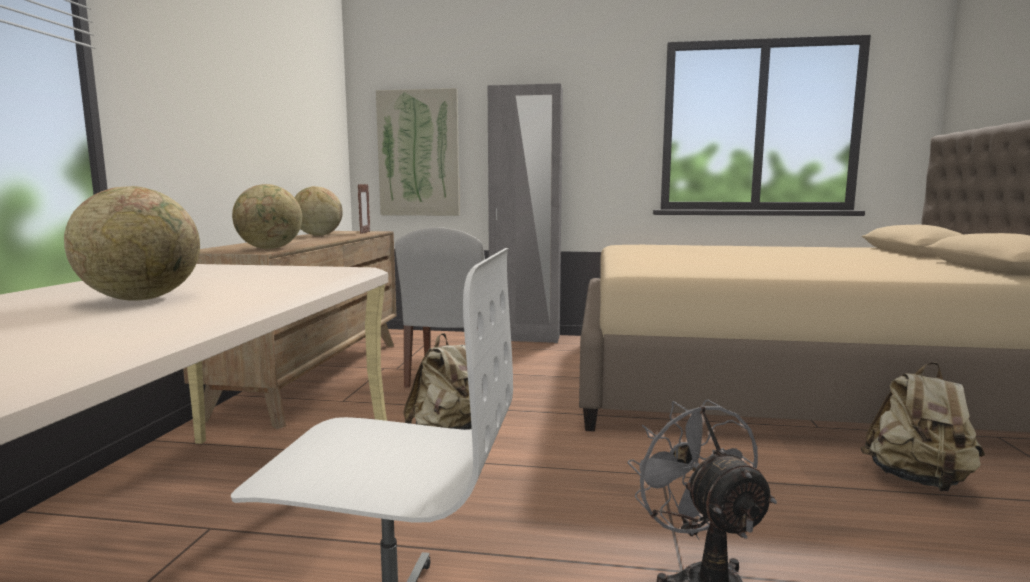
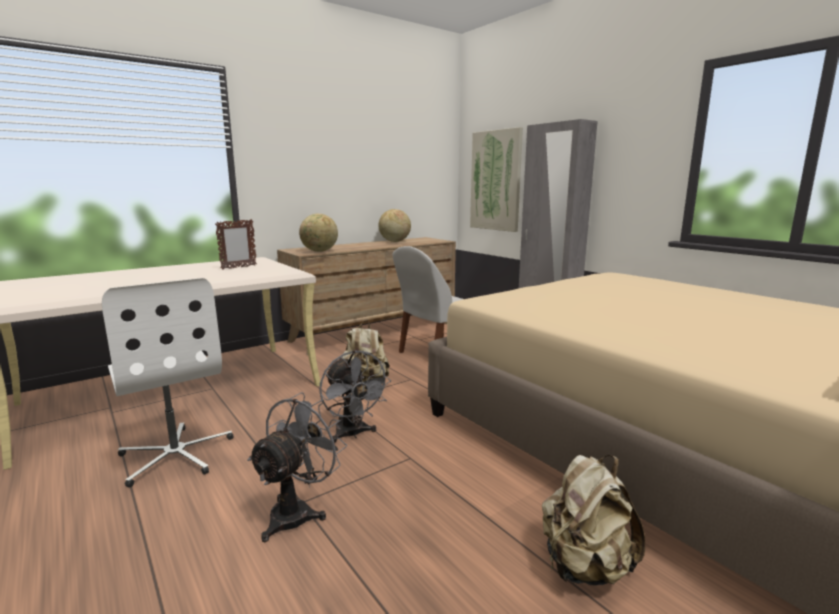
camera: 45 degrees right, 5 degrees up
globe [64,186,200,301] -> none
picture frame [358,184,370,234] -> picture frame moved to [215,219,257,270]
none -> grey fan [319,350,391,443]

